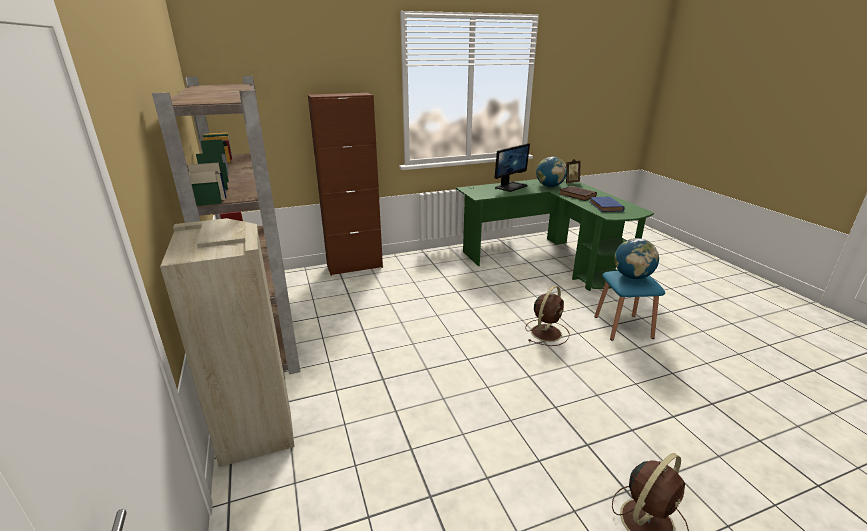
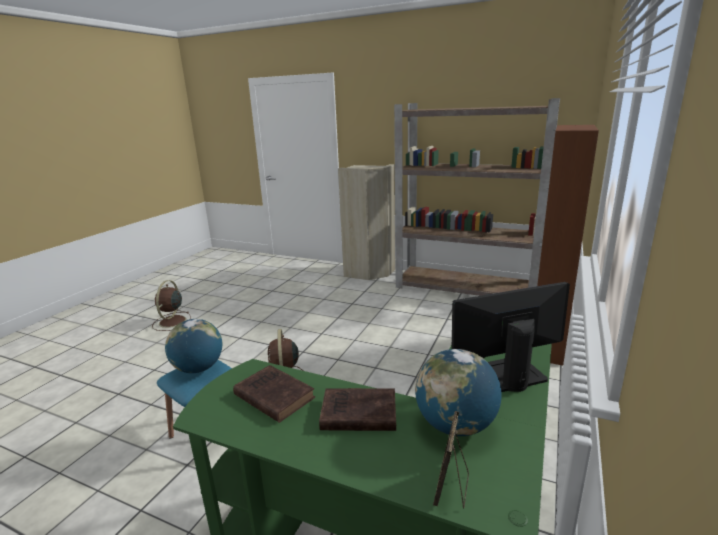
camera: 135 degrees right, 5 degrees down
monitor [494,143,530,192] -> monitor turned 75 degrees clockwise [452,282,570,392]
blue book [589,197,625,212] -> brown book [233,365,315,423]

